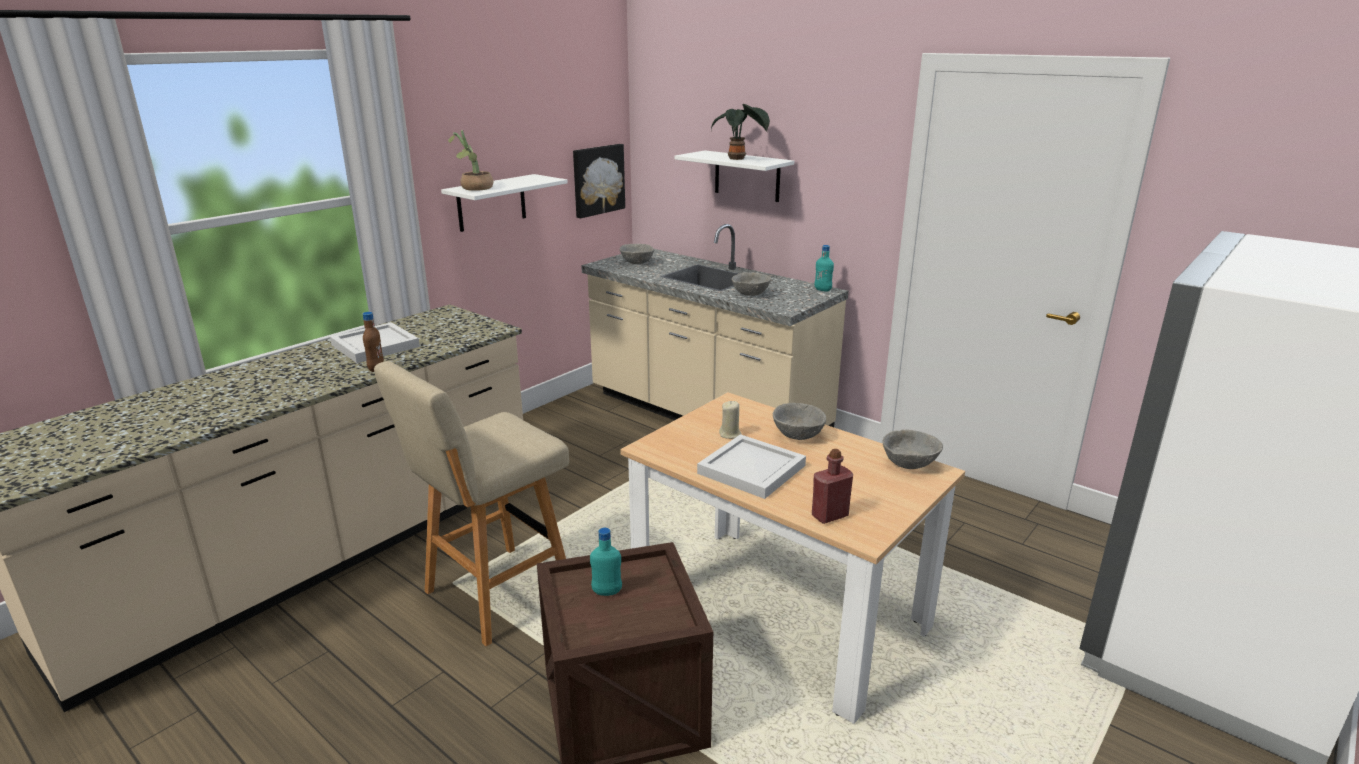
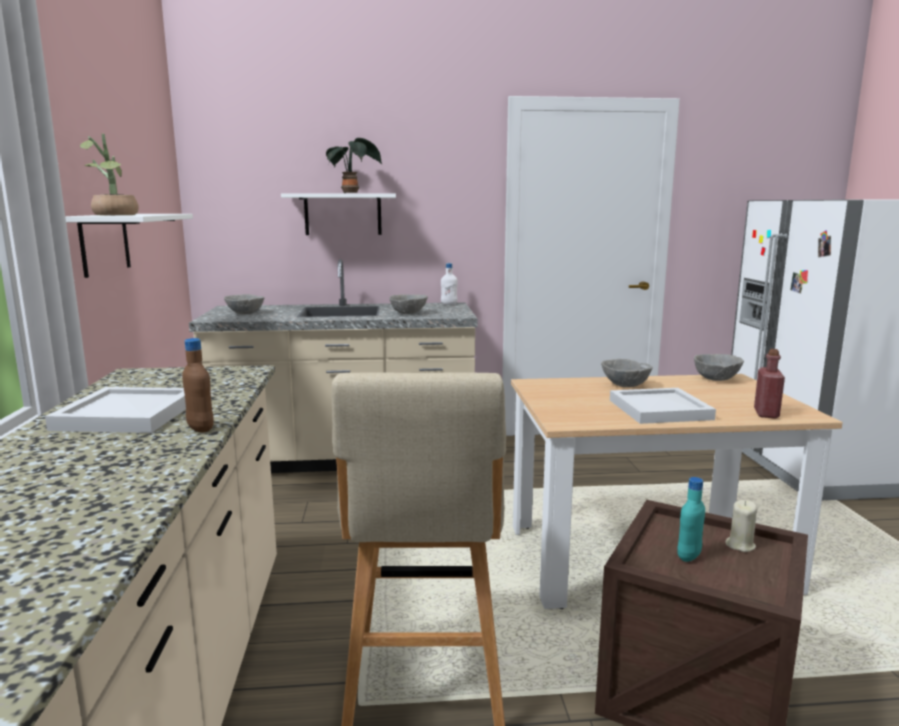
camera: 45 degrees left, 10 degrees down
picture [573,144,625,218] -> none
beige candle [719,401,742,439] -> beige candle moved to [725,500,757,552]
turquoise bottle [814,245,834,292] -> white bottle [441,263,458,305]

